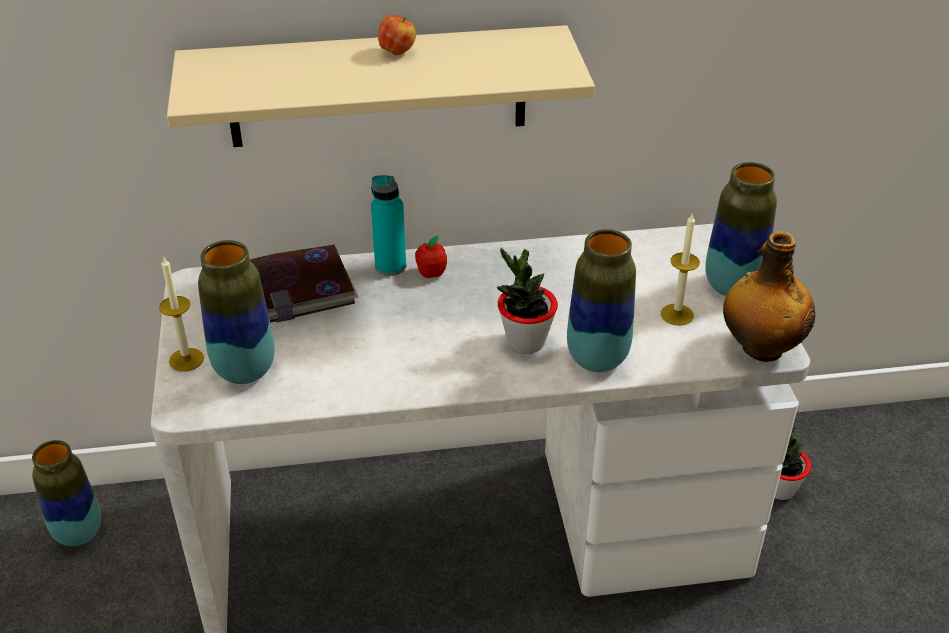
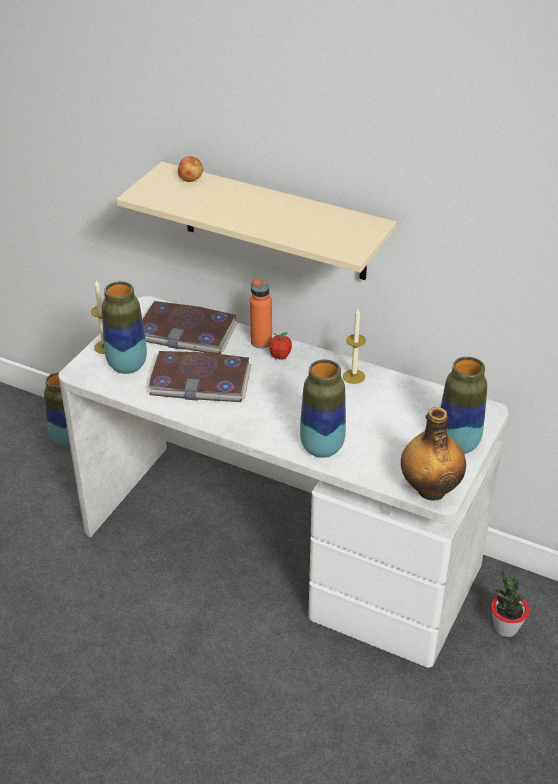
camera: 35 degrees right, 0 degrees up
turquoise bottle [371,175,406,276] -> orange bottle [250,279,272,349]
apple [378,15,416,55] -> apple moved to [178,156,203,182]
potted plant [497,248,558,354] -> none
candle [661,214,700,326] -> candle moved to [343,309,366,384]
none -> book [147,351,251,402]

